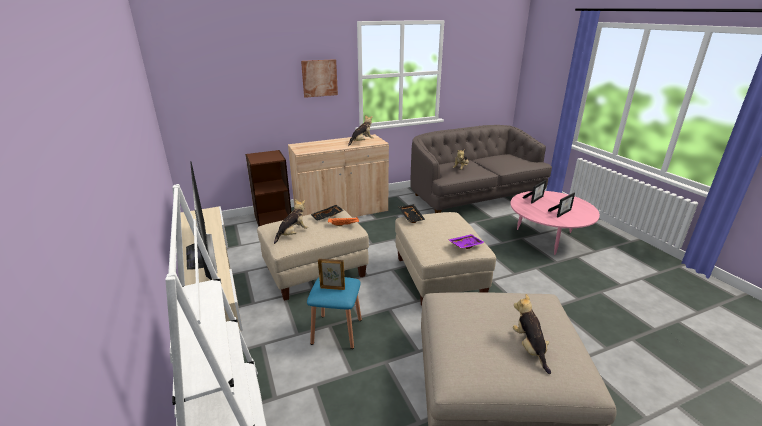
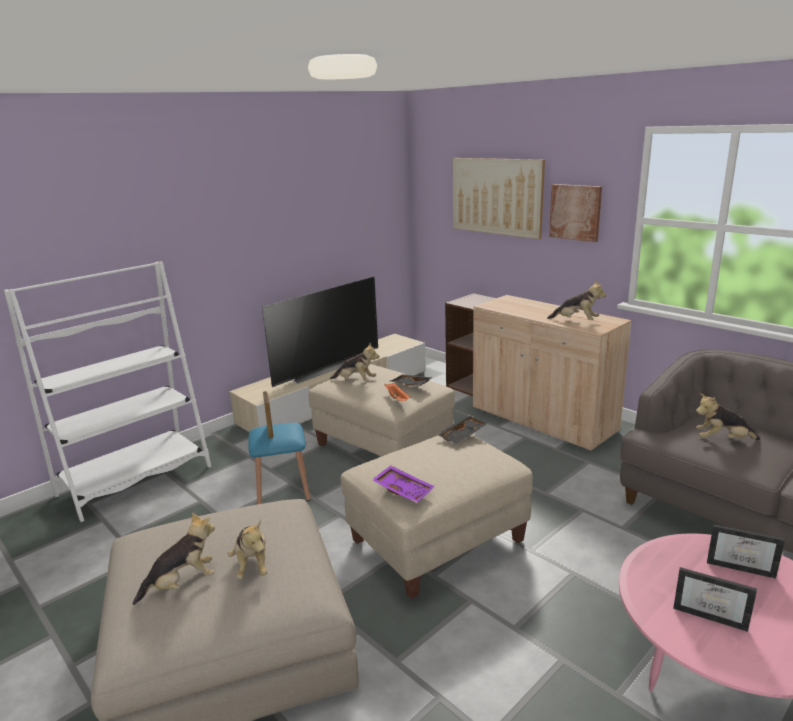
camera: 70 degrees right, 5 degrees down
none -> plush toy [228,520,267,579]
none -> picture [453,158,545,239]

